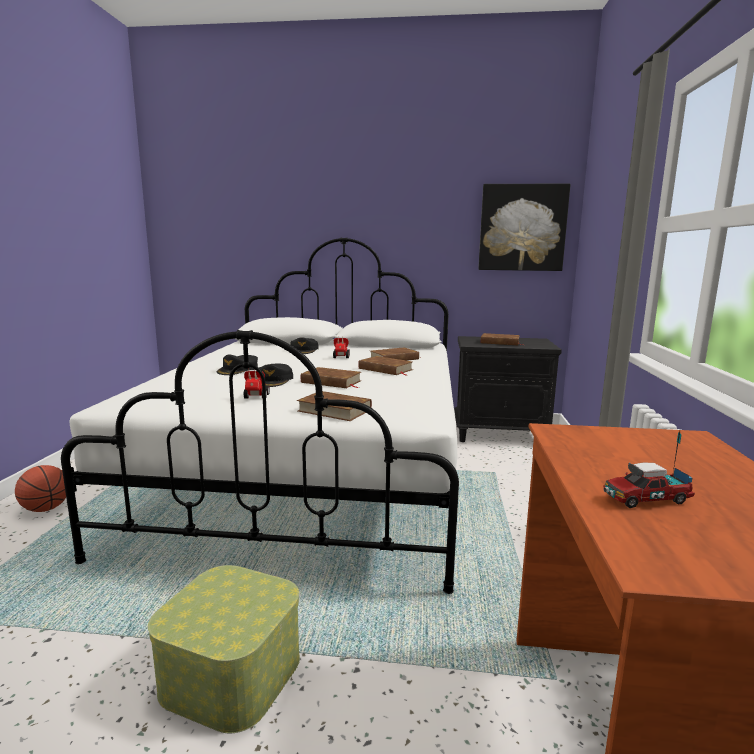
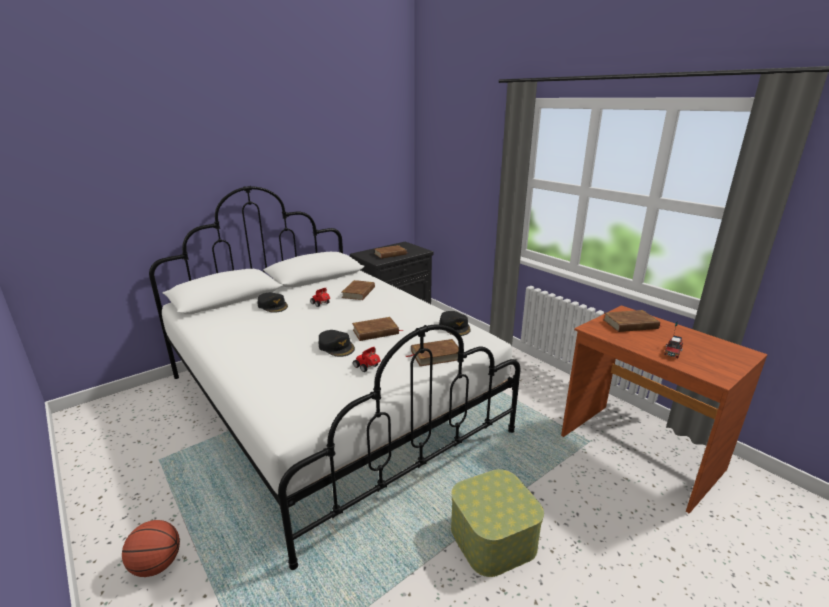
camera: 45 degrees left, 10 degrees up
black cap [217,355,258,375] -> black cap moved to [439,311,471,336]
brown book [358,356,413,376] -> brown book moved to [603,310,661,332]
picture [478,184,570,271] -> none

